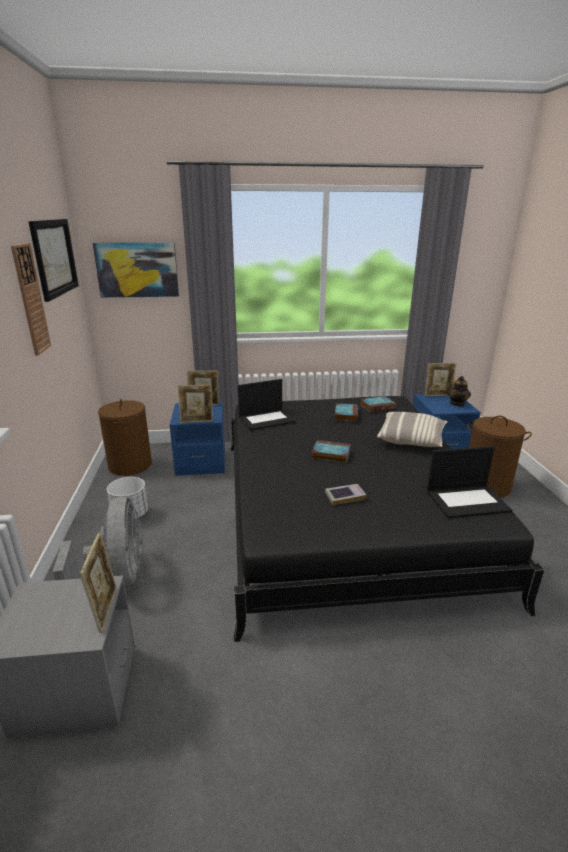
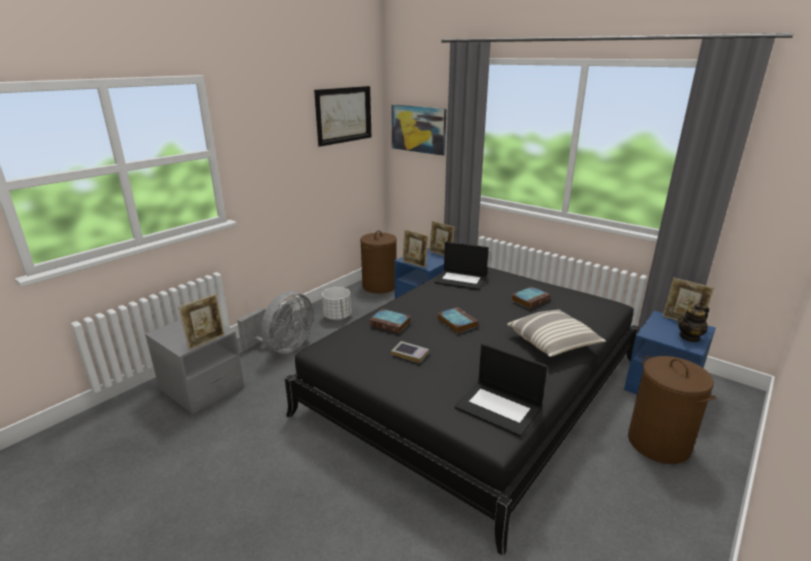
camera: 45 degrees right, 0 degrees up
wall clock [11,243,51,356] -> none
book [361,396,396,412] -> book moved to [369,309,411,333]

